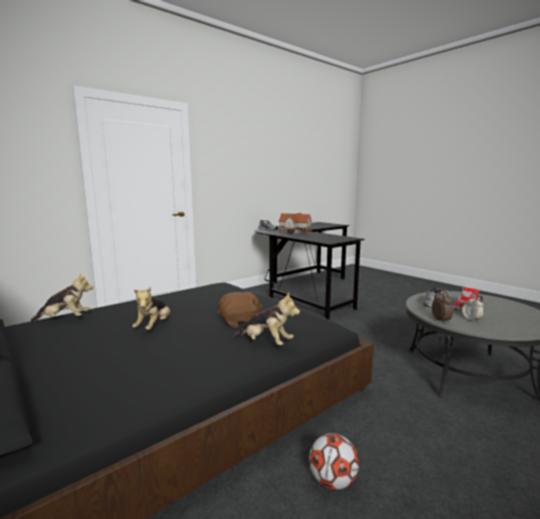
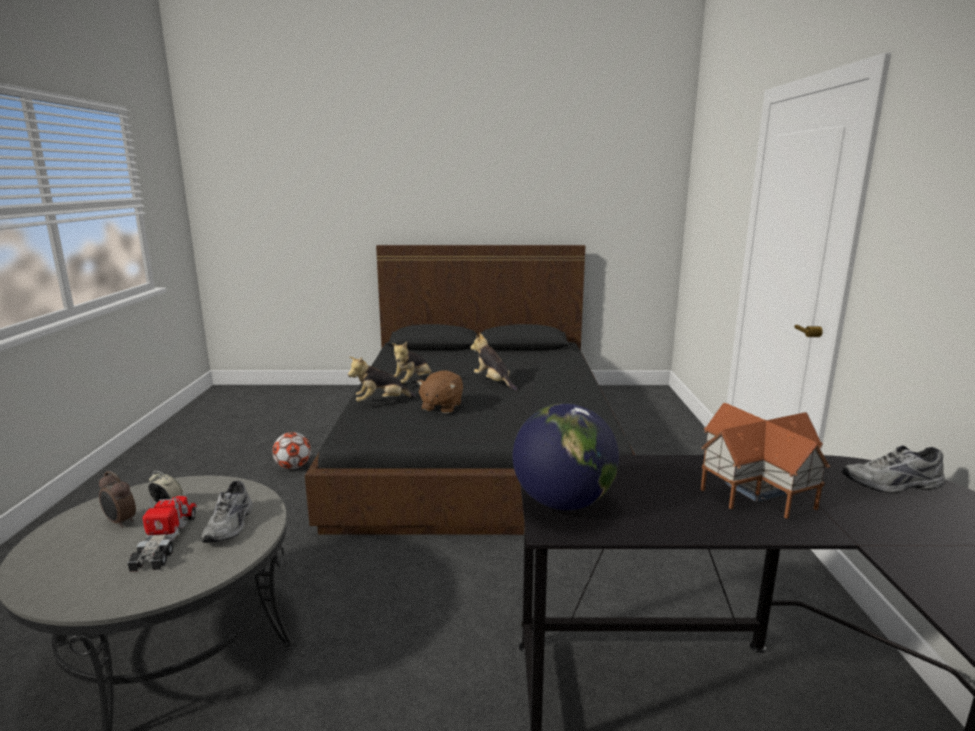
camera: 130 degrees right, 5 degrees up
plush toy [30,273,93,321] -> plush toy moved to [392,342,432,384]
alarm clock [432,290,453,324] -> alarm clock moved to [99,471,136,528]
none -> globe [513,403,619,510]

